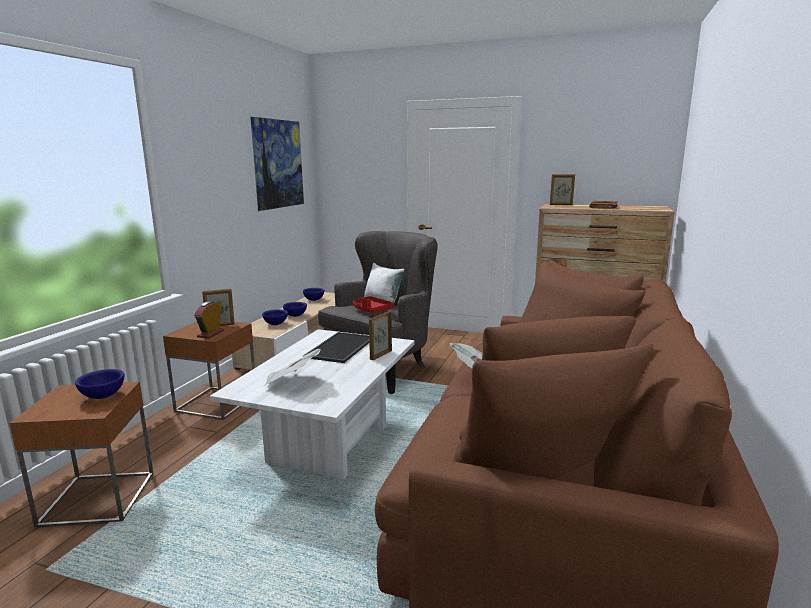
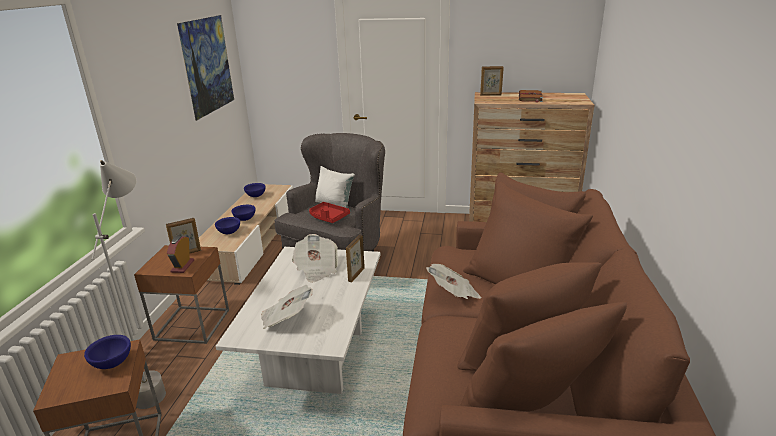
camera: 10 degrees left, 10 degrees up
tray [303,332,369,363] -> newspaper [292,234,338,283]
none -> grey floor lamp [92,160,166,409]

